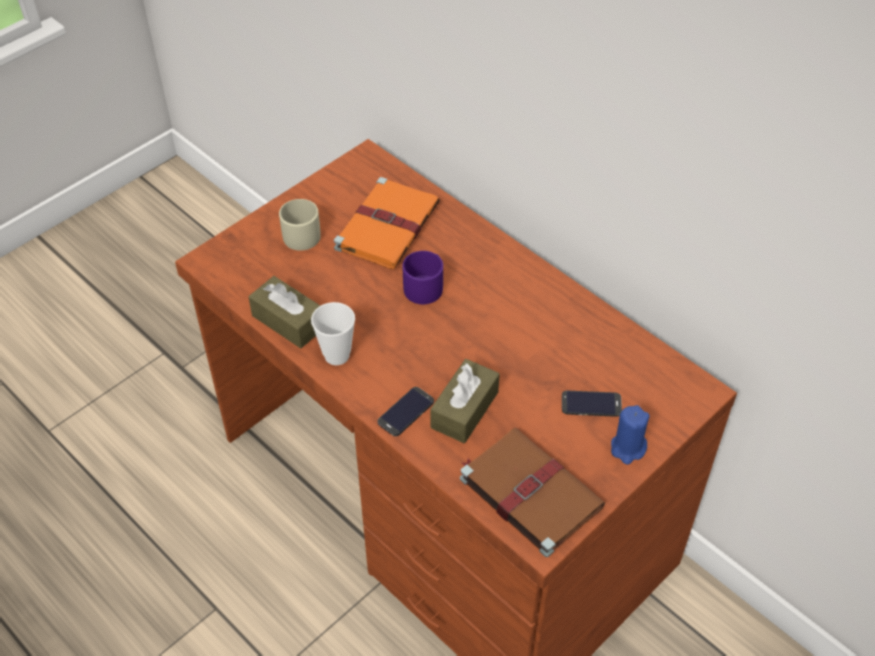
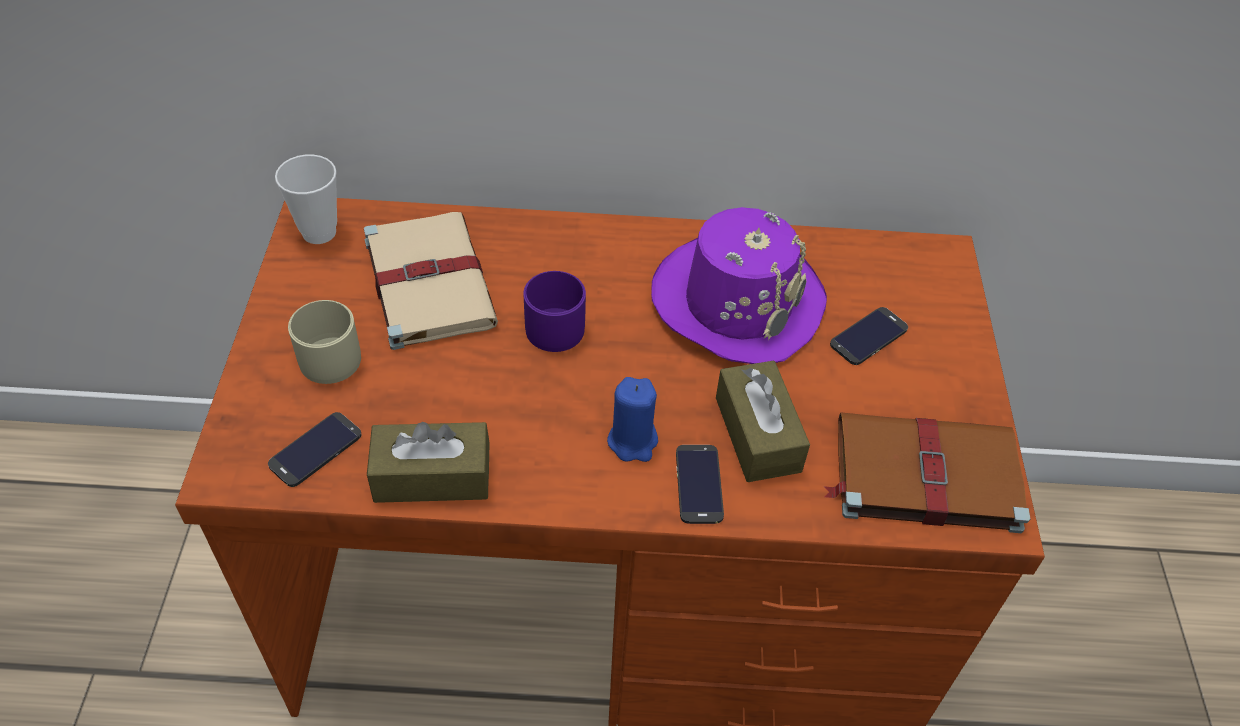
camera: 45 degrees left, 0 degrees up
cup [311,302,355,365] -> cup moved to [275,154,337,244]
orange book [334,177,440,269] -> beige book [364,212,498,350]
blue candle [611,405,650,465] -> blue candle moved to [607,377,658,462]
none -> phone [268,412,362,487]
none -> purple hat [651,207,827,364]

